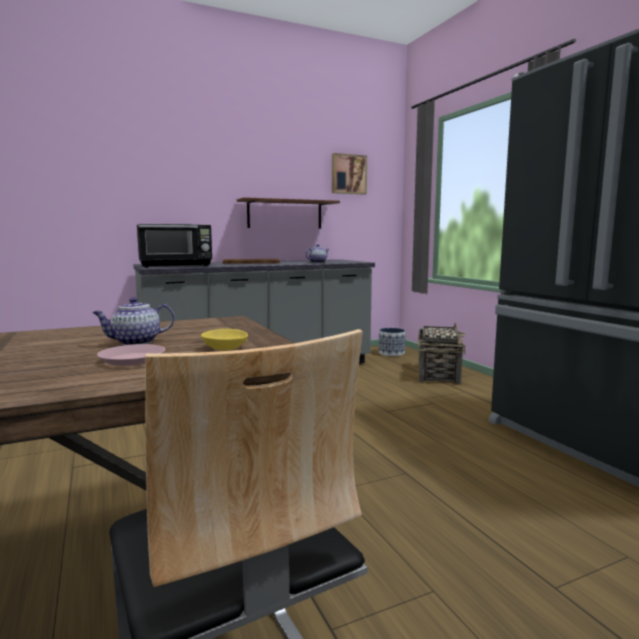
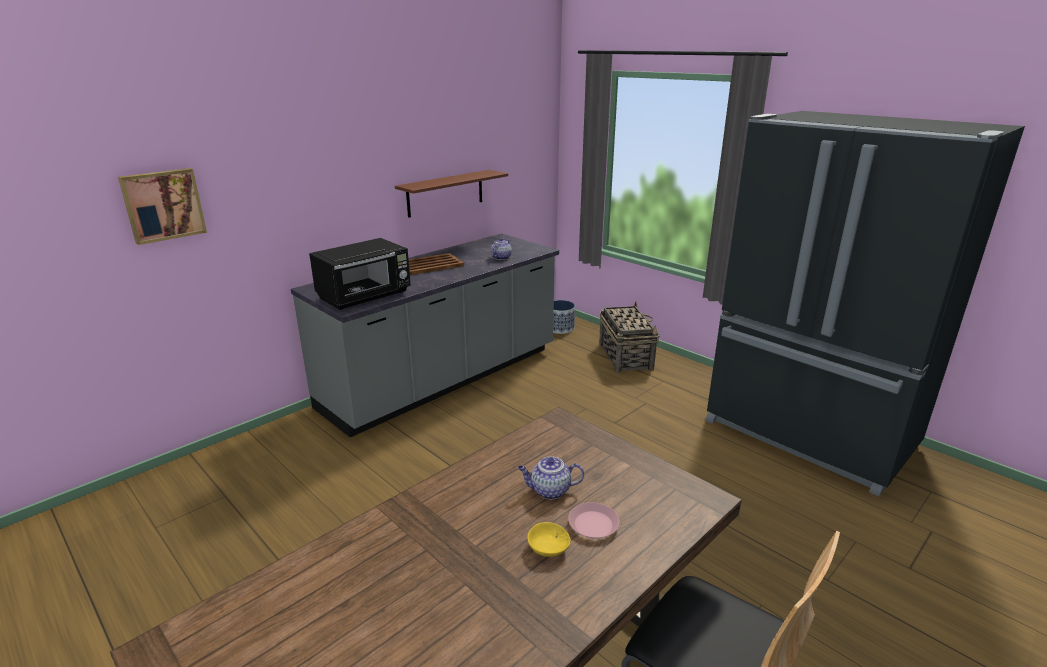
camera: 20 degrees left, 15 degrees up
teapot [92,297,175,345] -> teapot turned 45 degrees clockwise [518,456,584,499]
yellow bowl [201,329,248,350] -> yellow bowl moved to [527,522,571,557]
picture [332,153,367,194] -> picture moved to [118,168,207,245]

